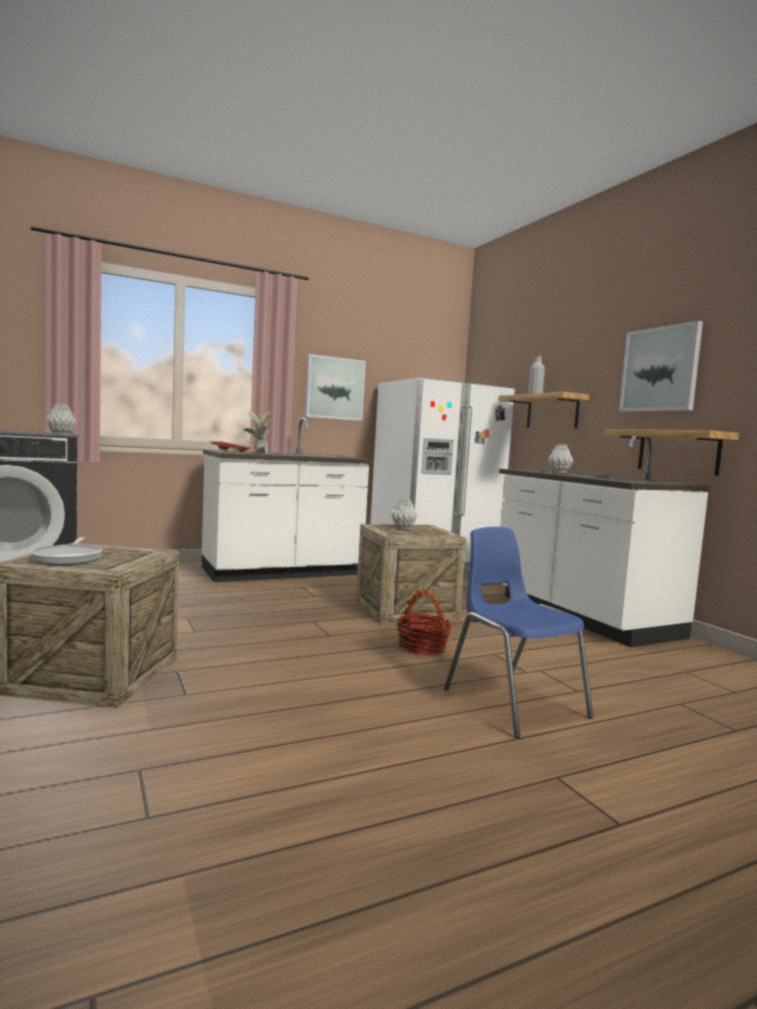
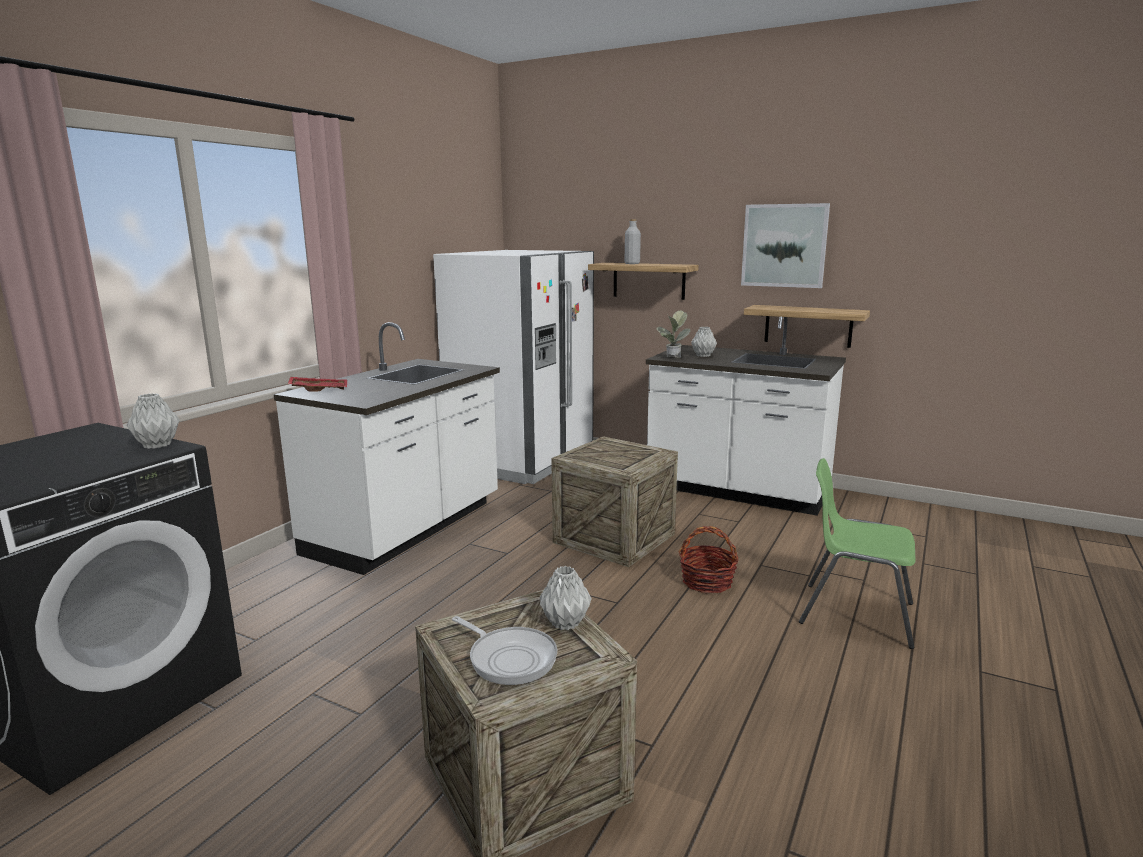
camera: 35 degrees left, 10 degrees up
potted plant [244,412,272,454] -> potted plant moved to [657,310,690,358]
picture [305,354,366,421] -> none
grey vase [392,499,418,530] -> grey vase moved to [540,566,592,630]
blue chair [444,527,593,738] -> green chair [799,458,916,649]

